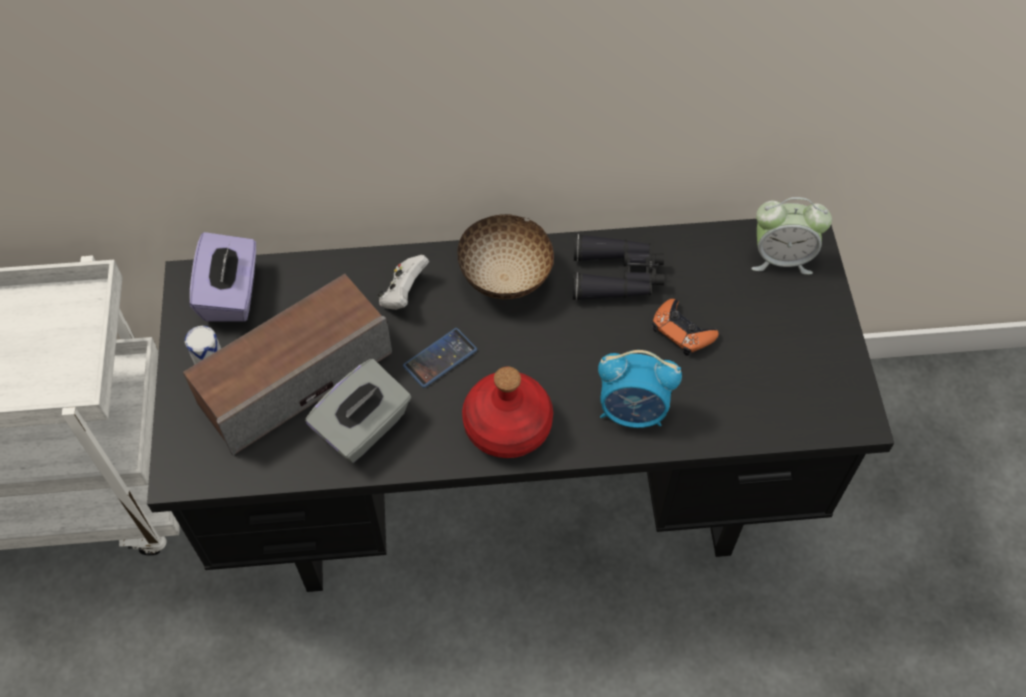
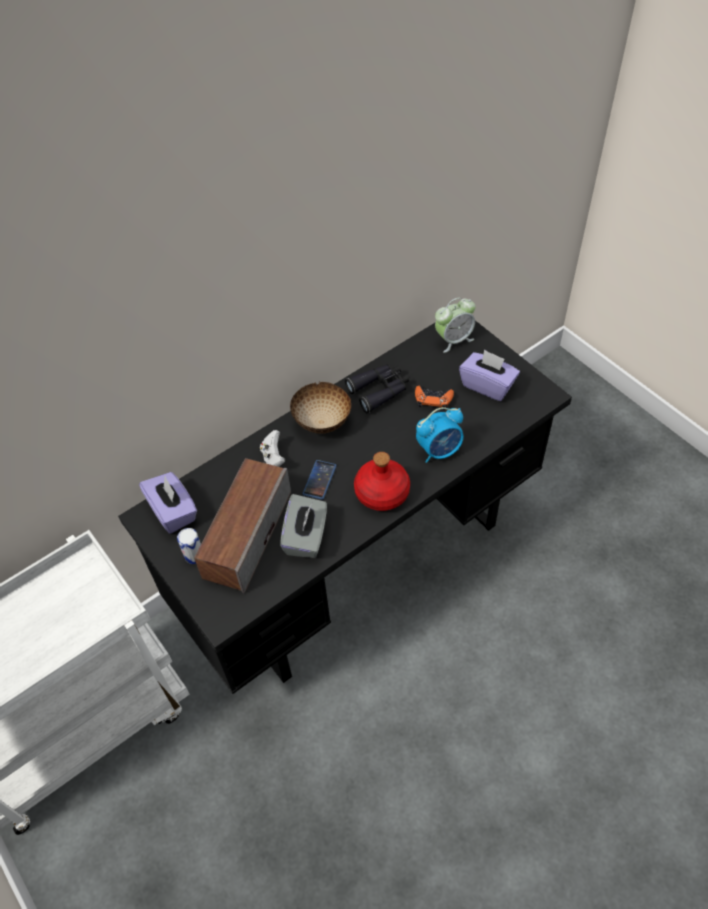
camera: 30 degrees left, 5 degrees down
none -> purple tissue box [459,349,520,401]

